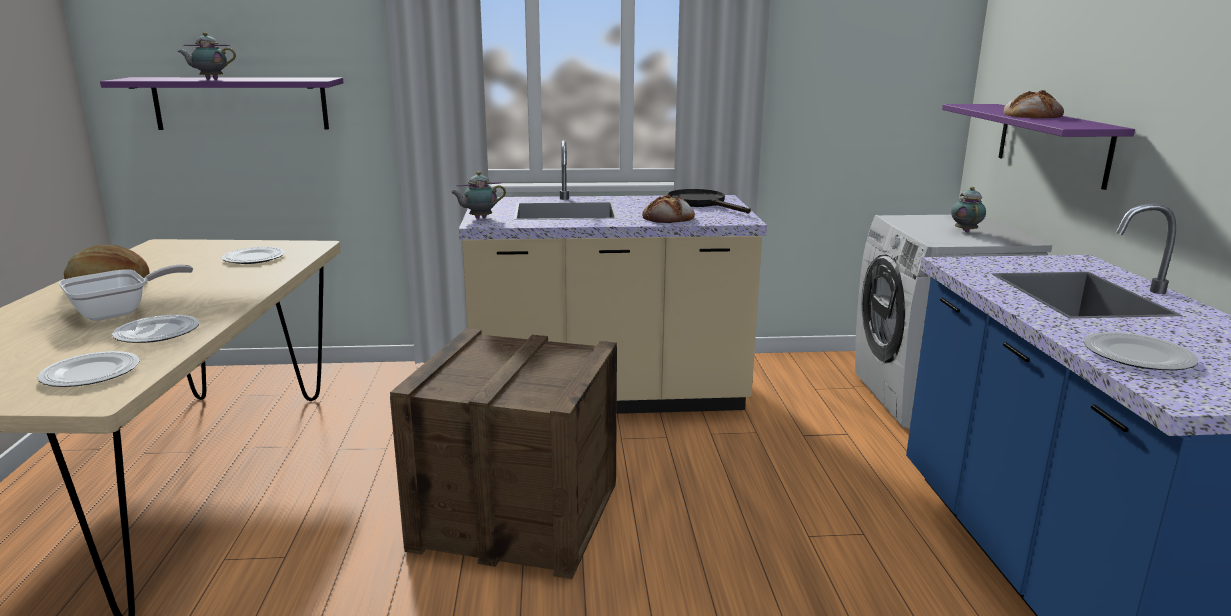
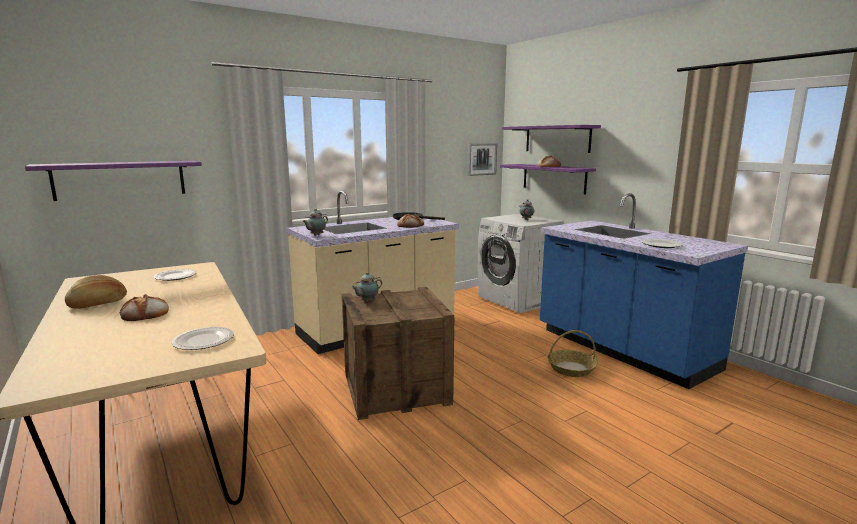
camera: 30 degrees left, 5 degrees down
frying pan [58,265,193,321] -> bread [119,294,169,321]
plate [112,315,199,343] -> none
teapot [178,32,236,80] -> teapot moved to [351,272,382,302]
none -> picture [467,143,497,176]
none -> purple shelf [502,125,601,153]
none -> basket [547,330,598,377]

